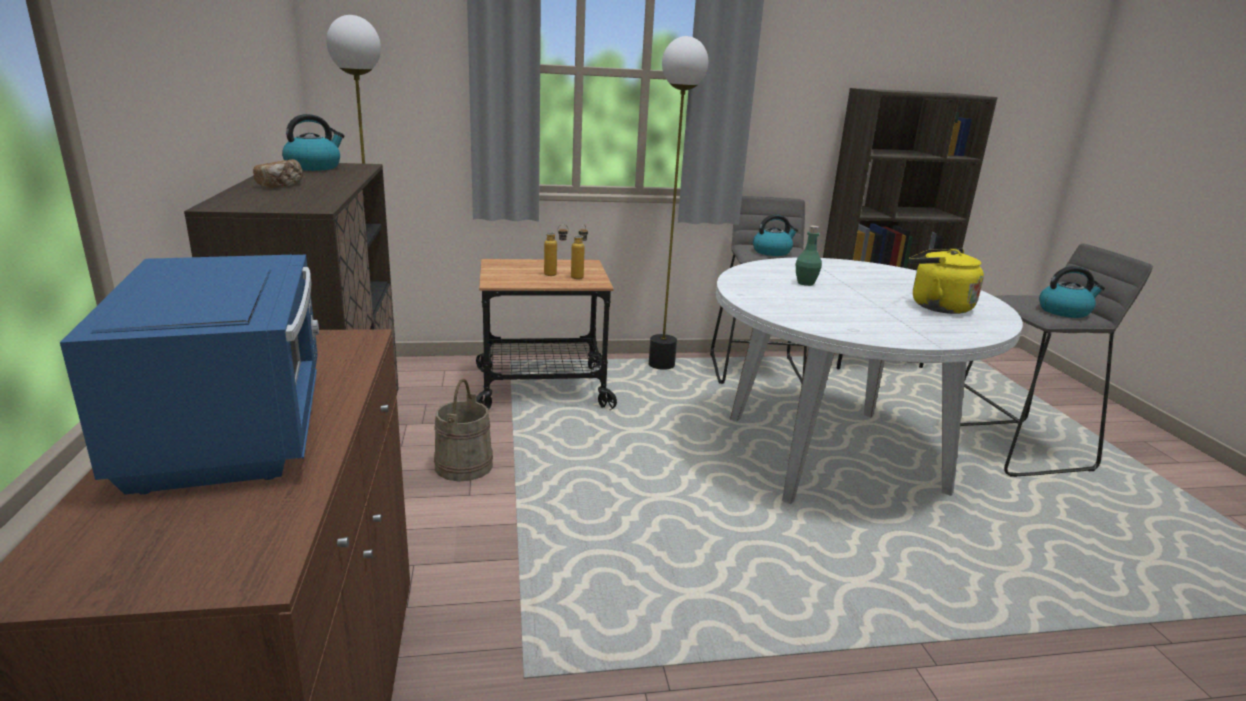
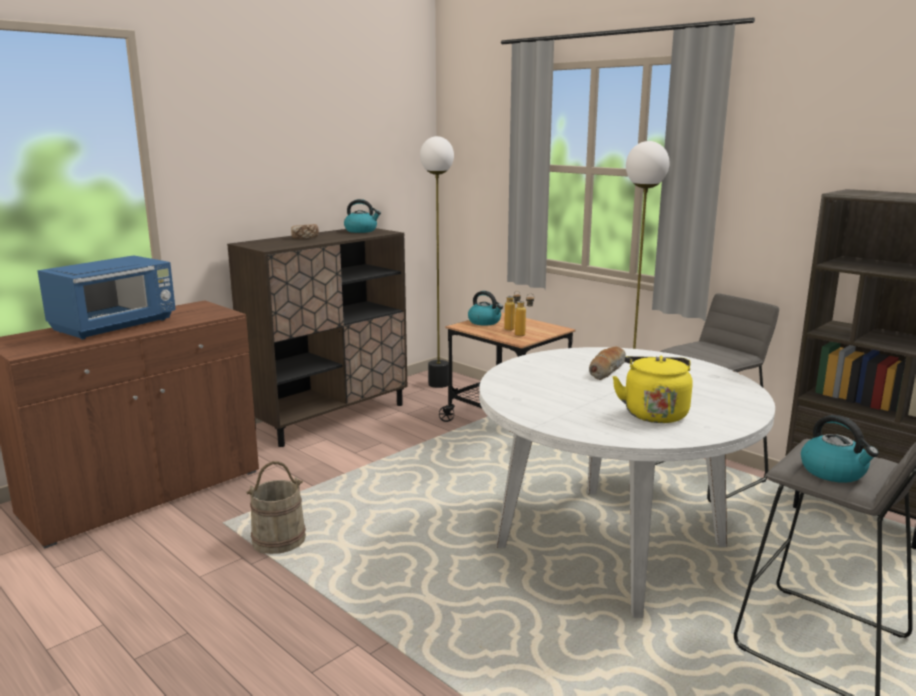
camera: 55 degrees right, 5 degrees down
beige bucket [434,379,493,481] -> beige bucket moved to [246,461,306,554]
kettle [753,214,798,256] -> kettle moved to [468,291,503,325]
green bottle [796,226,822,286] -> bread [589,347,626,380]

